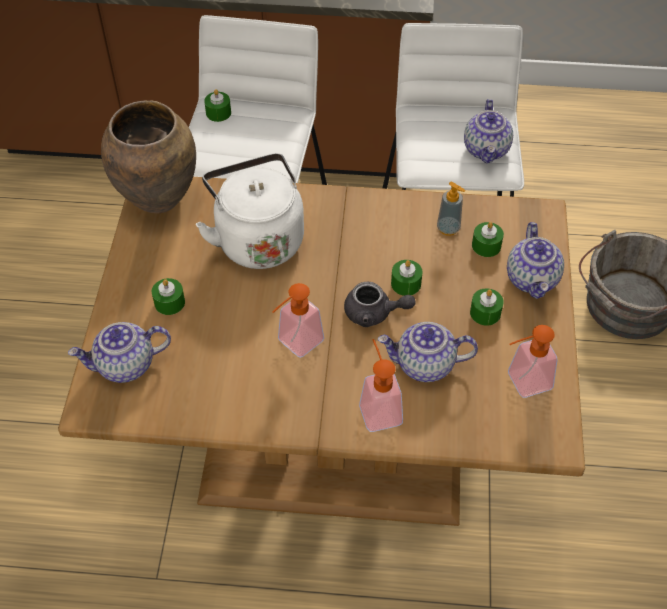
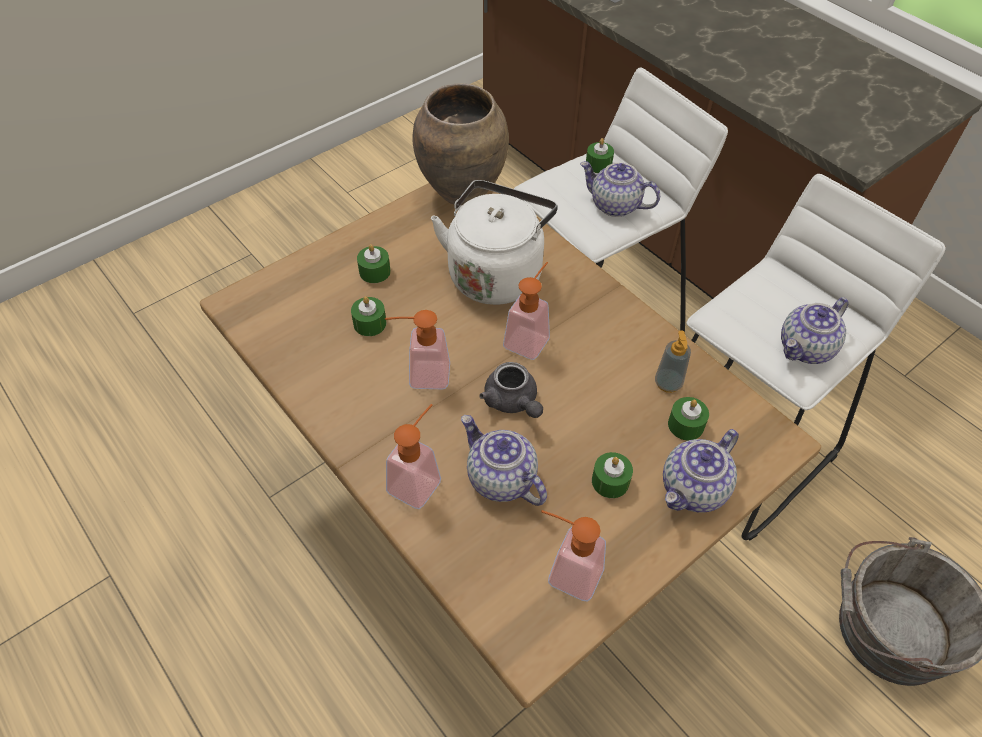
camera: 45 degrees right, 0 degrees up
teapot [68,322,171,383] -> teapot moved to [580,161,660,217]
green candle [391,260,423,296] -> green candle moved to [351,296,386,336]
none -> soap dispenser [503,262,550,360]

